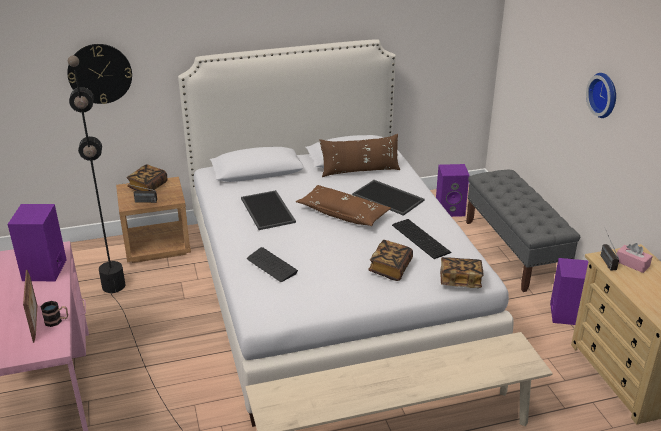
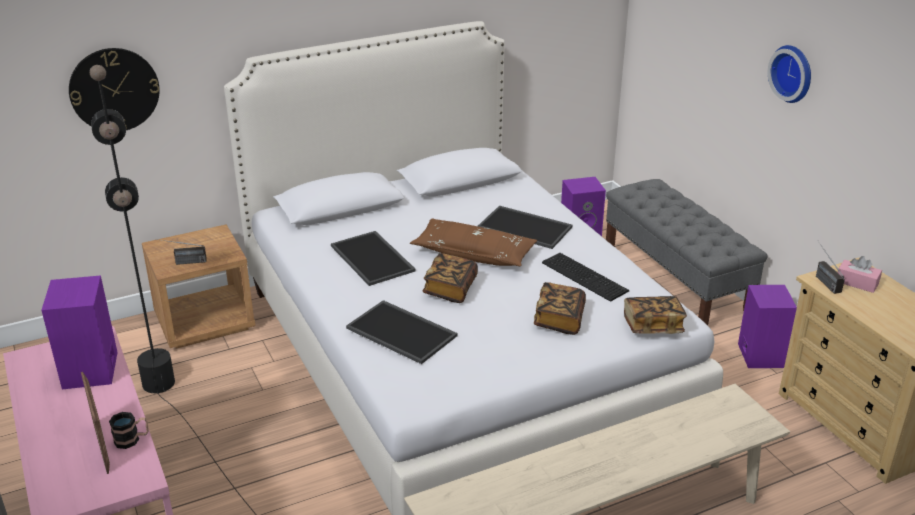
camera: 10 degrees left, 0 degrees up
book [126,164,167,191] -> book moved to [423,253,478,303]
keyboard [247,247,298,282] -> tray [346,300,458,364]
brown pillow [319,134,400,177] -> none

